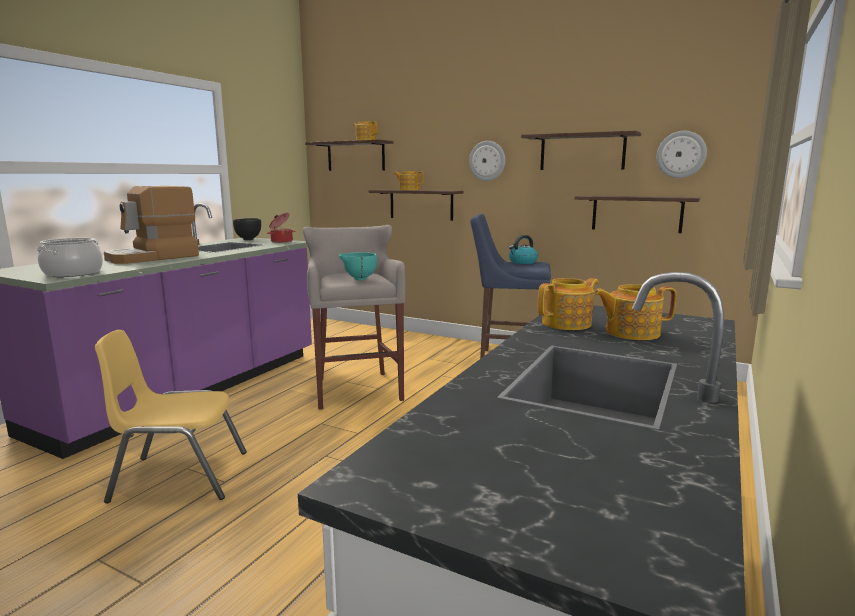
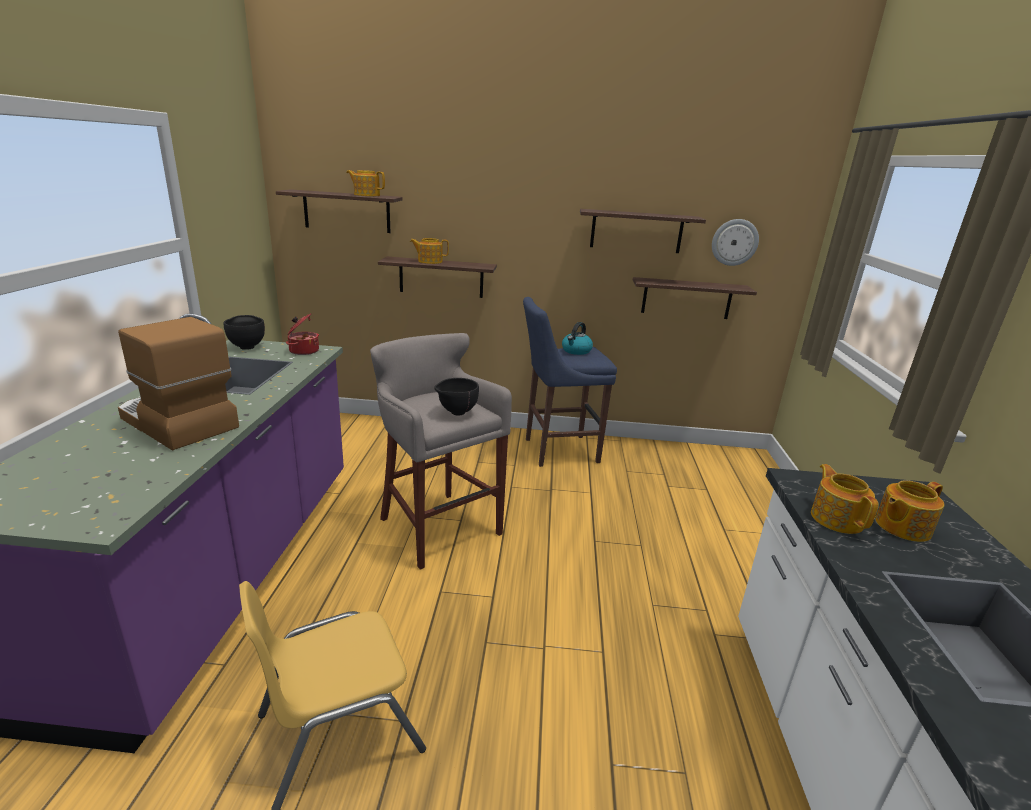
camera: 25 degrees left, 10 degrees up
cooking pot [37,238,103,277] -> none
coffee machine [104,186,199,264] -> coffee machine turned 105 degrees clockwise [118,317,239,450]
turquoise bowl [339,252,377,280] -> black bowl [434,378,479,415]
wall clock [469,141,505,181] -> none
teapot [538,278,598,330] -> teapot turned 45 degrees counterclockwise [811,464,879,534]

